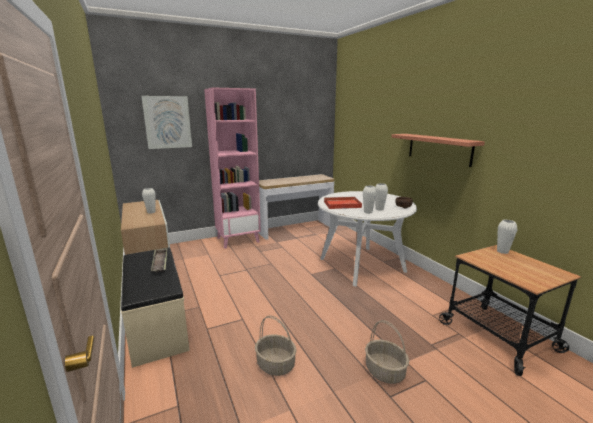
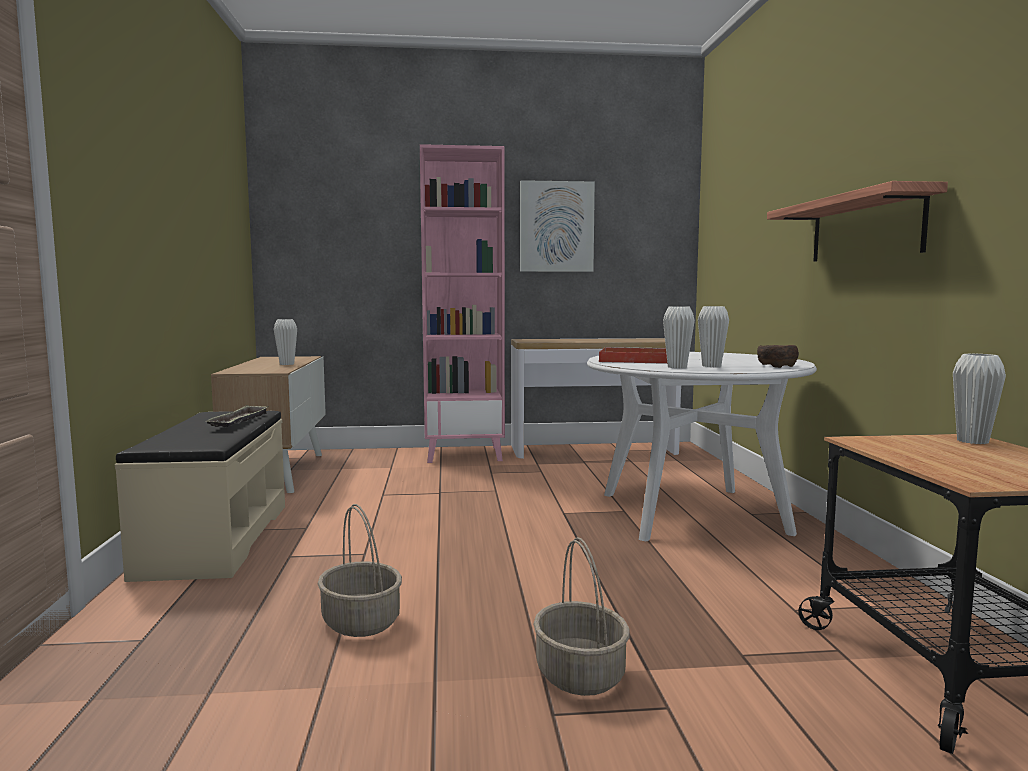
camera: 20 degrees right, 10 degrees down
picture [141,96,192,149] -> picture moved to [520,180,595,272]

